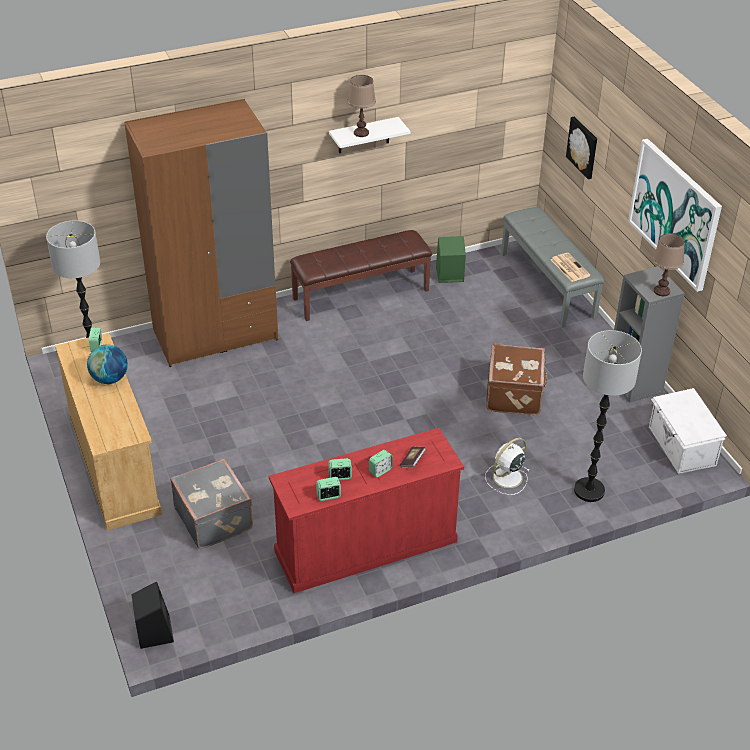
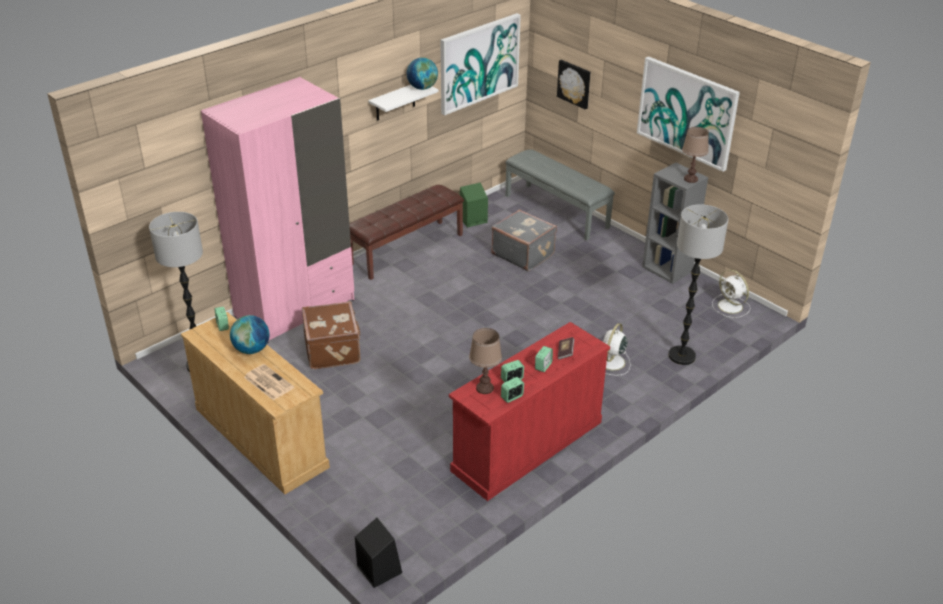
camera: 20 degrees left, 5 degrees down
brown wardrobe [124,99,278,367] -> pink wardrobe [201,77,355,343]
grey suitcase [171,459,253,549] -> grey suitcase moved to [491,210,557,271]
brown table lamp [347,75,376,137] -> brown table lamp moved to [469,328,502,394]
brown suitcase [486,344,548,415] -> brown suitcase moved to [302,301,361,369]
newspaper [550,253,591,282] -> newspaper moved to [244,364,294,400]
white storage box [649,388,727,474] -> white fan [712,270,750,318]
none -> globe [407,57,438,90]
none -> picture [441,13,521,115]

